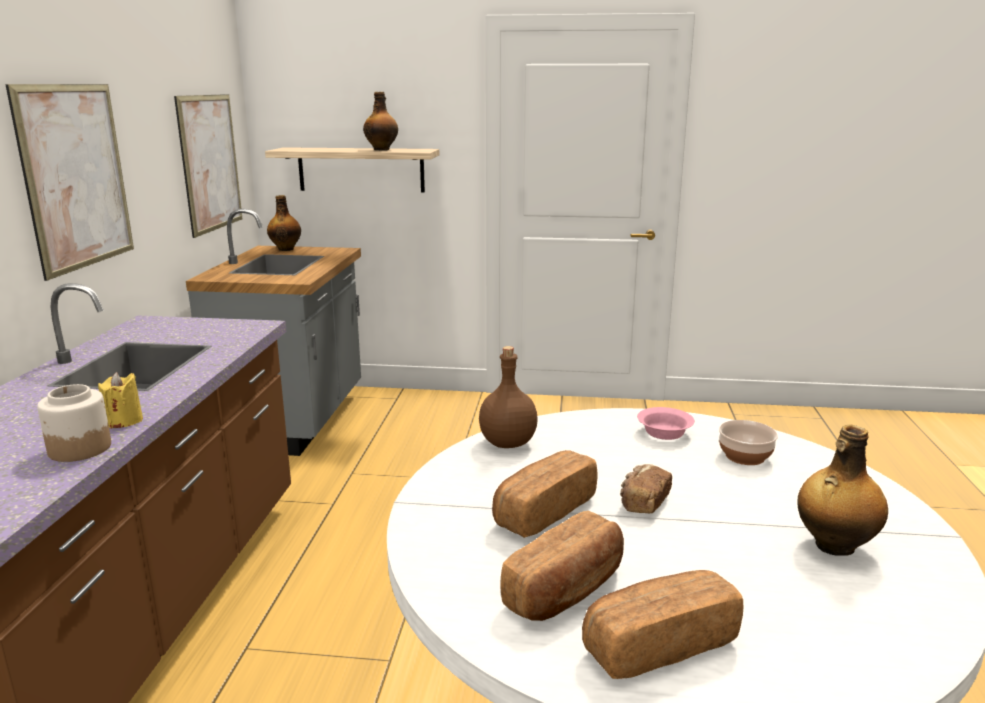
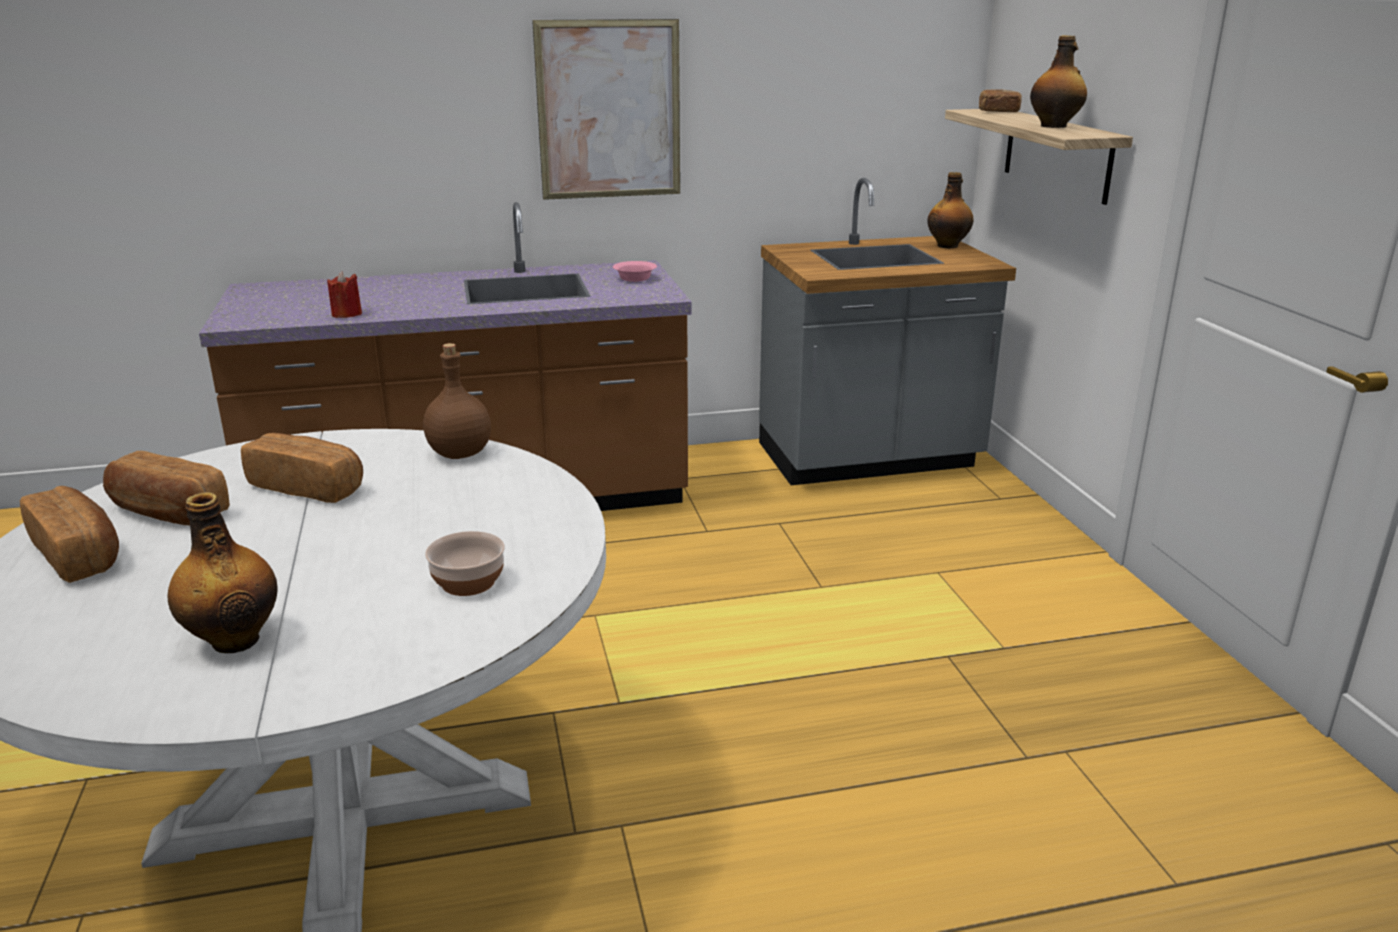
camera: 70 degrees right, 5 degrees up
jar [37,384,111,462] -> red candle [327,272,362,318]
yellow candle [98,372,143,429] -> none
picture [174,94,243,238] -> none
bread [620,464,672,513] -> bread moved to [979,89,1022,112]
pink bowl [637,407,695,440] -> pink bowl moved to [613,261,657,282]

